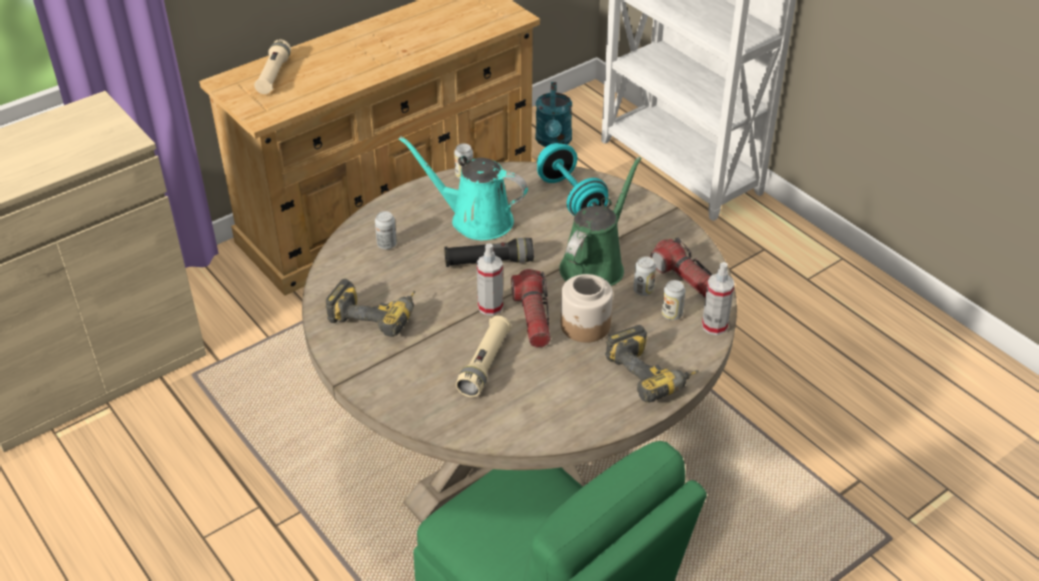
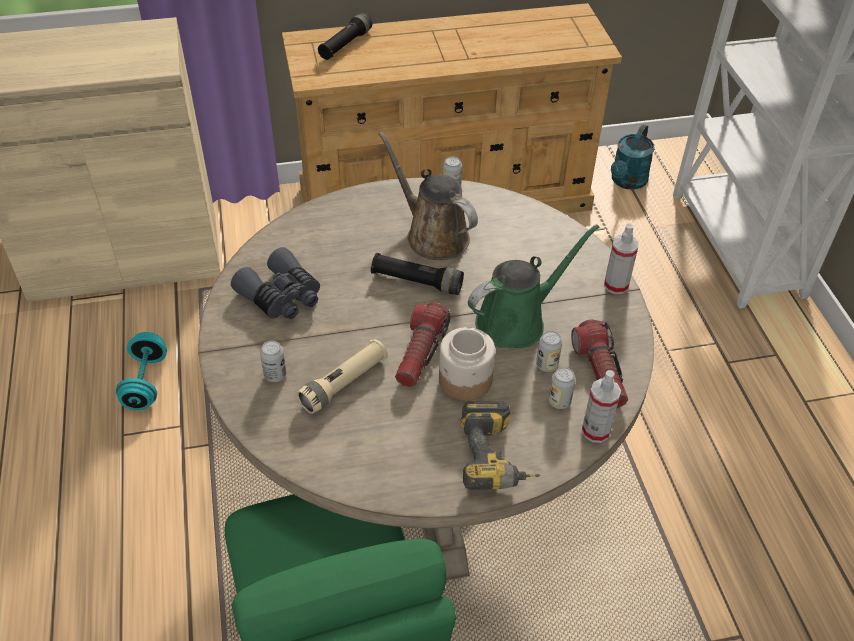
camera: 25 degrees right, 5 degrees up
beige flashlight [254,39,291,94] -> black flashlight [318,13,372,60]
power drill [325,279,415,337] -> grey binoculars [231,247,320,319]
can [375,211,397,249] -> can moved to [260,340,287,382]
turquoise watering can [399,136,528,240] -> brown watering can [378,131,478,260]
spray bottle [477,243,503,316] -> spray bottle moved to [604,223,639,294]
turquoise dumbbell [537,143,609,216] -> turquoise dumbbell moved to [116,332,167,410]

